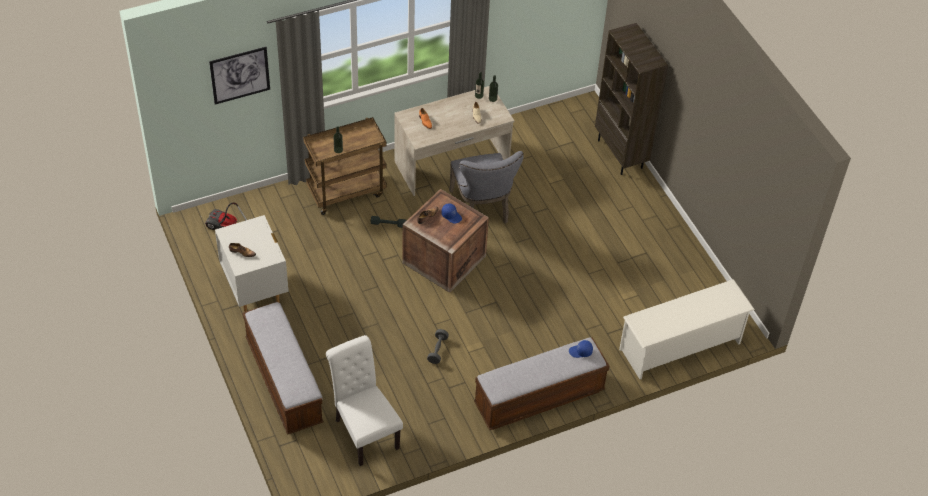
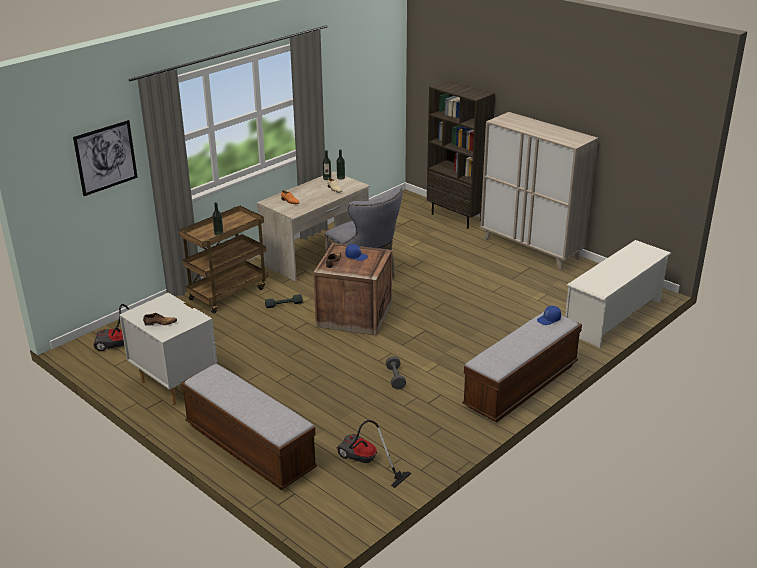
camera: 20 degrees left, 20 degrees down
white chair [326,335,403,466] -> vacuum cleaner [337,420,411,488]
none -> beige cabinet [480,112,598,271]

